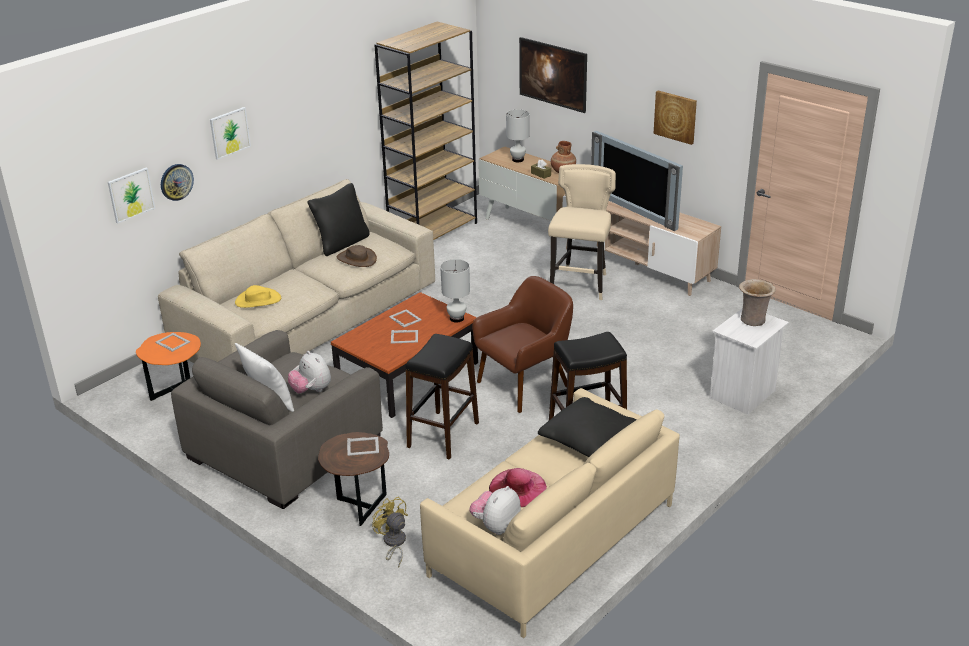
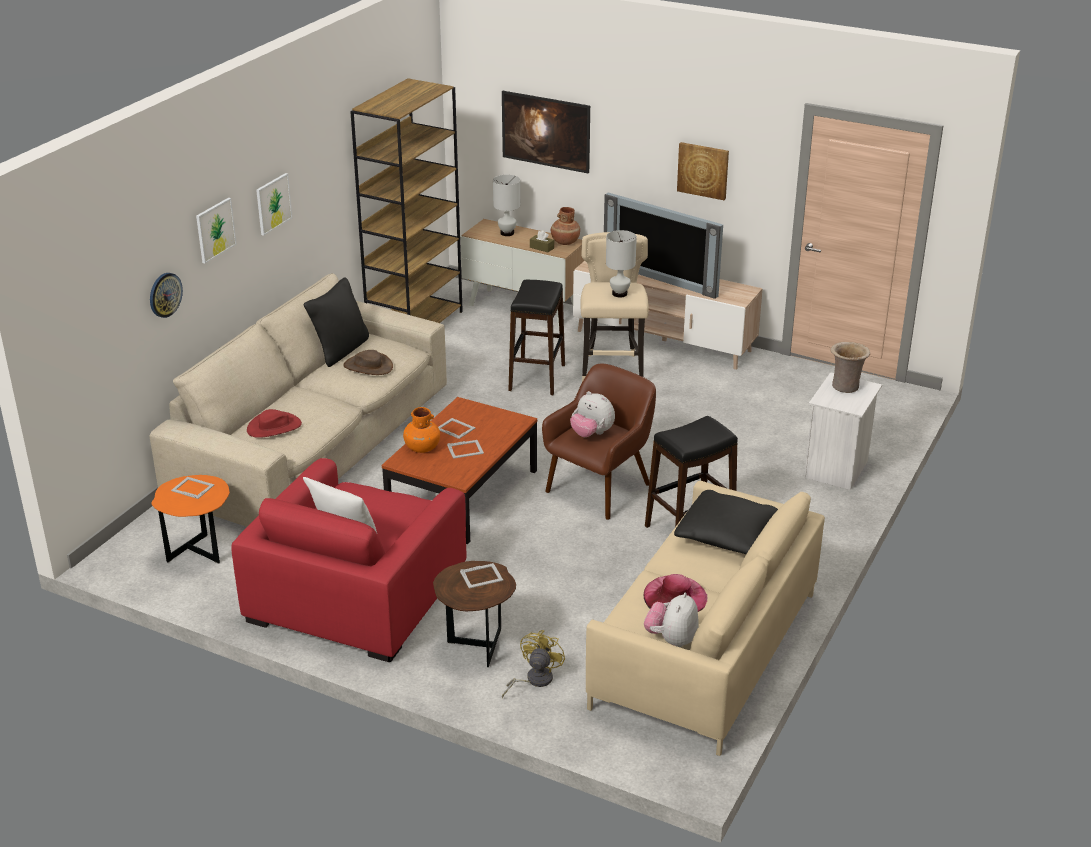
camera: 15 degrees left, 0 degrees up
picture [108,168,155,224] -> picture moved to [256,173,292,236]
grey armchair [171,330,383,509] -> red armchair [231,458,467,662]
yellow hat [235,285,281,308] -> red hat [247,409,302,438]
plush toy [288,351,331,394] -> plush toy moved to [570,391,615,437]
yellow fan [372,497,408,568] -> yellow fan turned 75 degrees clockwise [502,630,565,698]
black stool [406,334,479,460] -> black stool moved to [508,280,565,395]
white table lamp [440,259,470,323] -> white table lamp moved to [606,230,637,297]
none -> orange vase [403,407,440,453]

